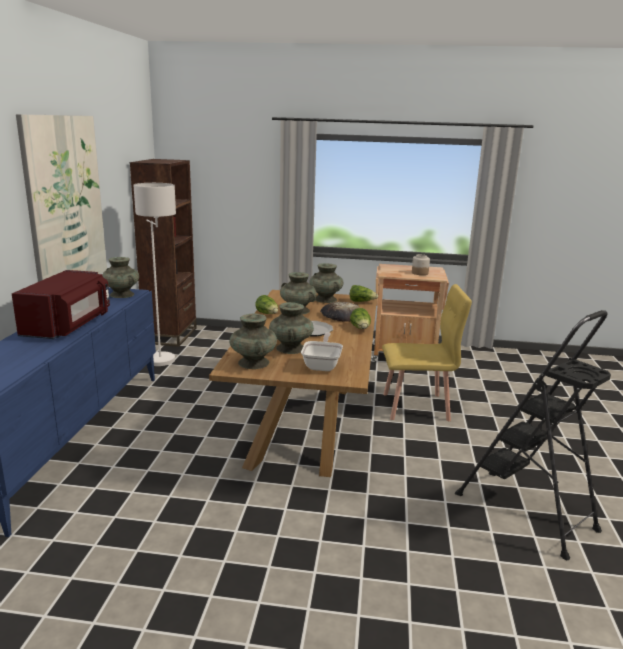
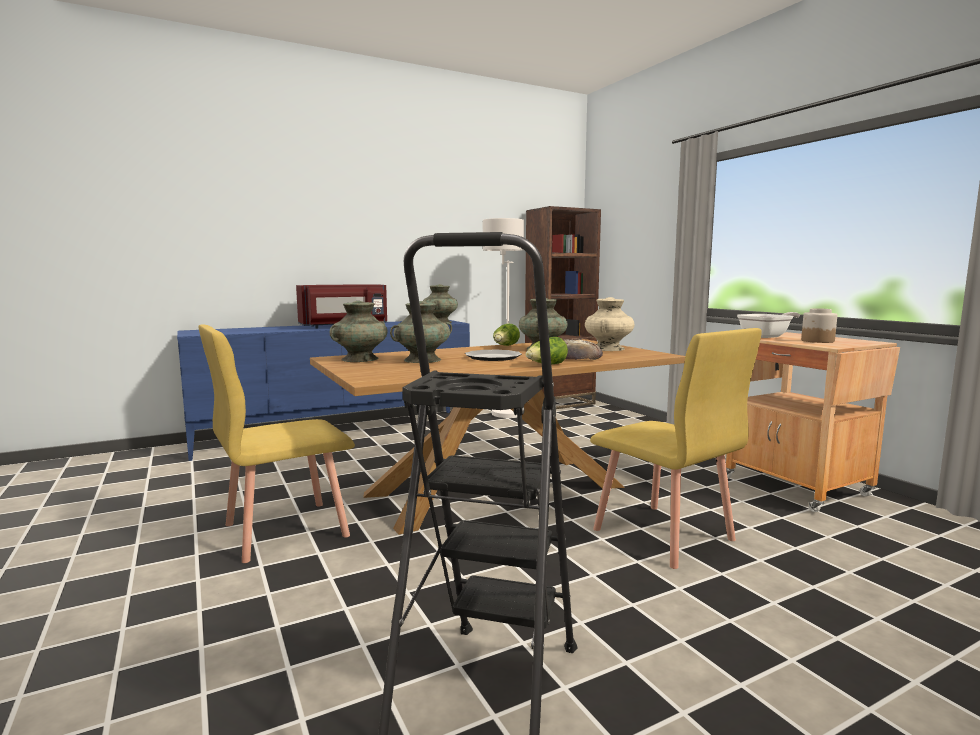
camera: 55 degrees right, 10 degrees down
picture [16,114,107,282] -> none
frying pan [301,332,343,371] -> frying pan moved to [737,312,800,338]
turquoise vase [309,263,343,303] -> beige vase [585,297,635,351]
lettuce [350,285,378,302] -> none
none -> yellow chair [199,324,355,563]

